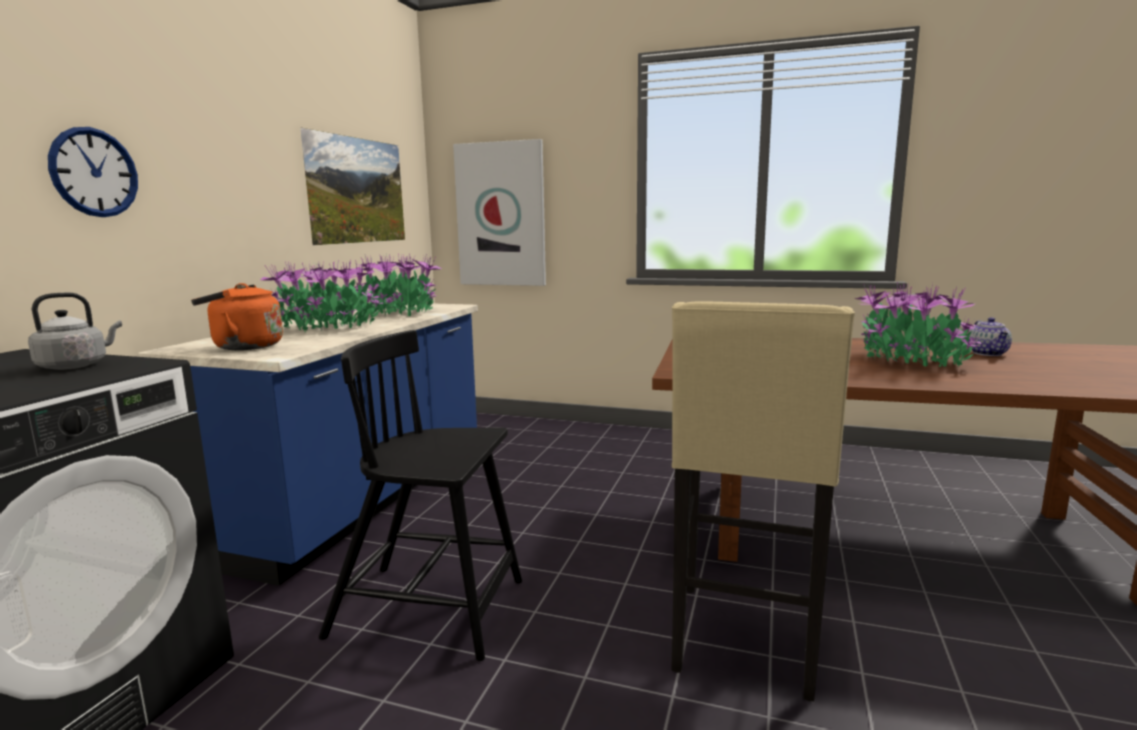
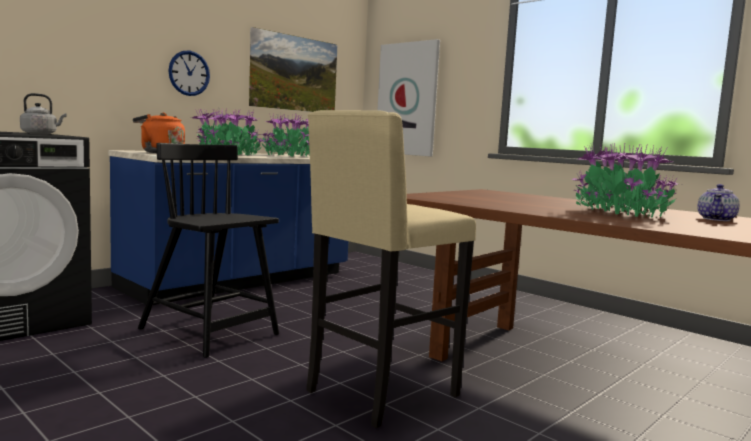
camera: 25 degrees right, 5 degrees down
wall clock [48,127,138,217] -> wall clock moved to [168,51,210,96]

